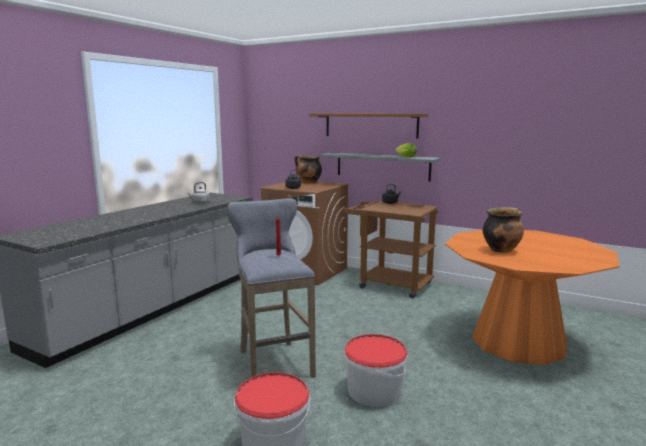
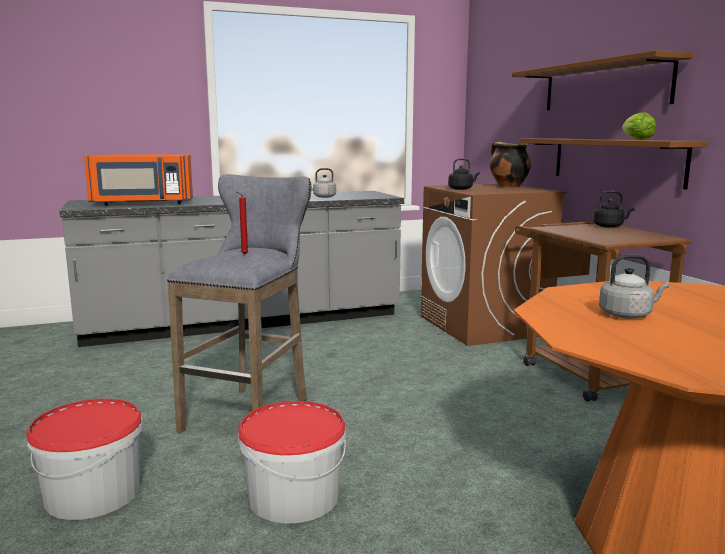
camera: 40 degrees right, 0 degrees up
grey shelf [321,153,441,181] -> brown shelf [521,138,708,190]
cooking pot [483,207,524,253] -> grey kettle [599,254,670,319]
none -> orange microwave [84,154,193,206]

